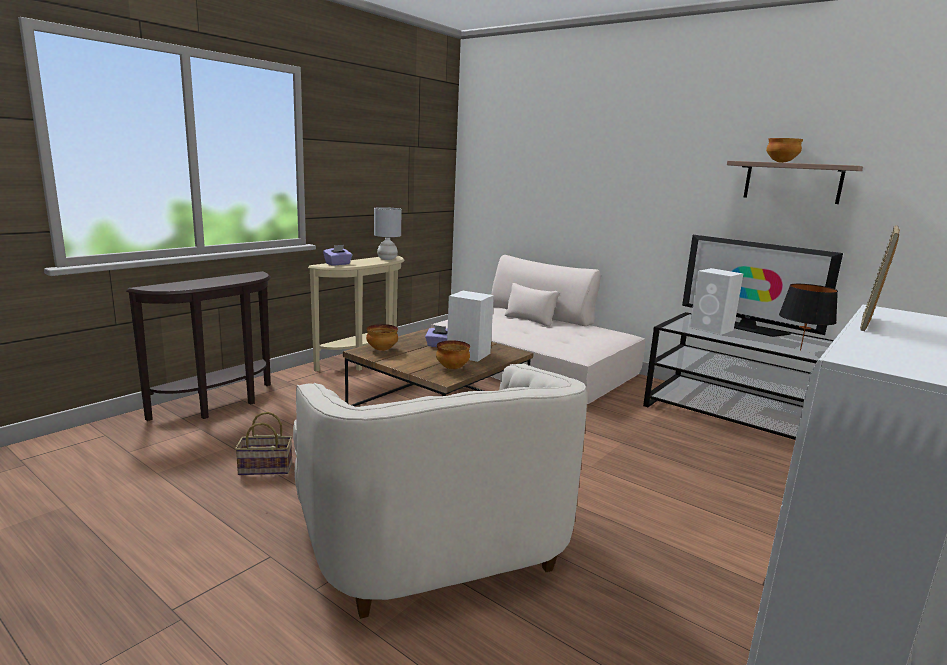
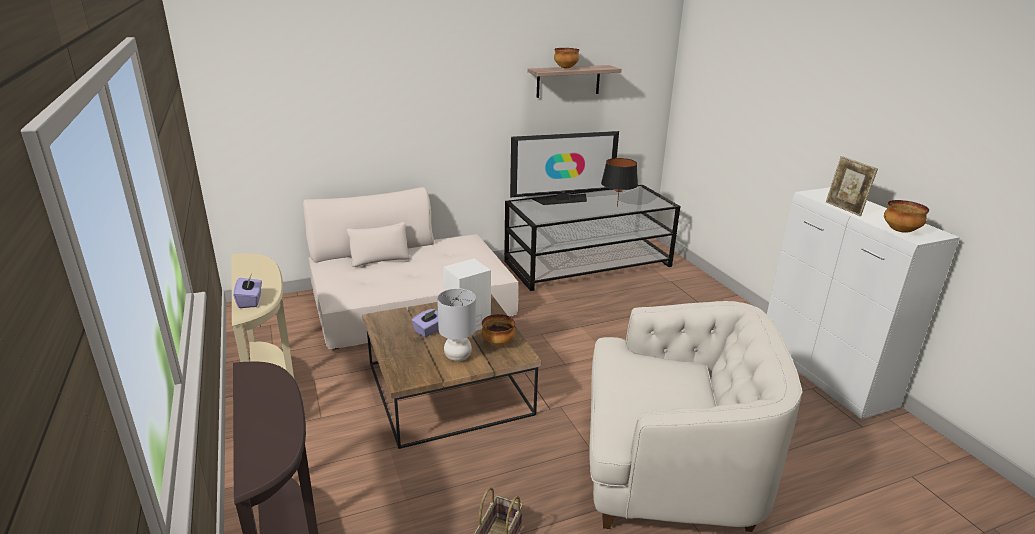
camera: 60 degrees left, 10 degrees up
bowl [366,324,398,351] -> bowl moved to [884,200,929,233]
grey table lamp [374,207,402,260] -> grey table lamp moved to [437,288,476,361]
white speaker [689,268,743,335] -> none

